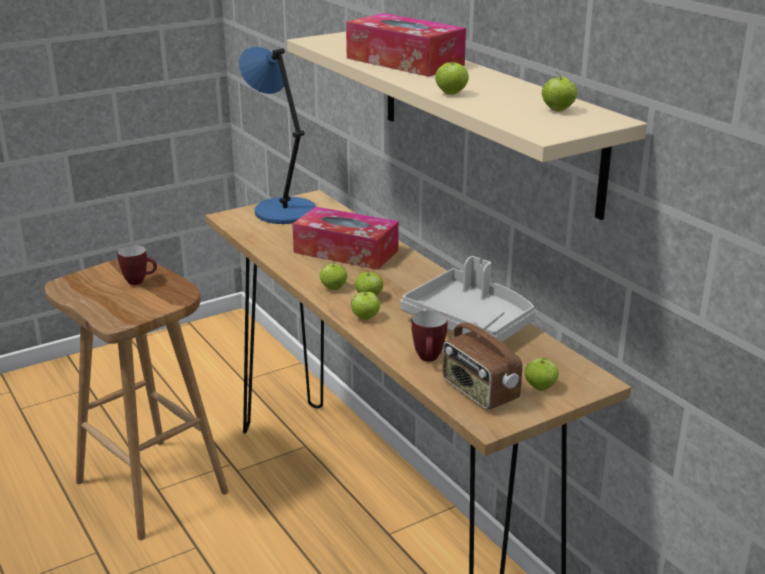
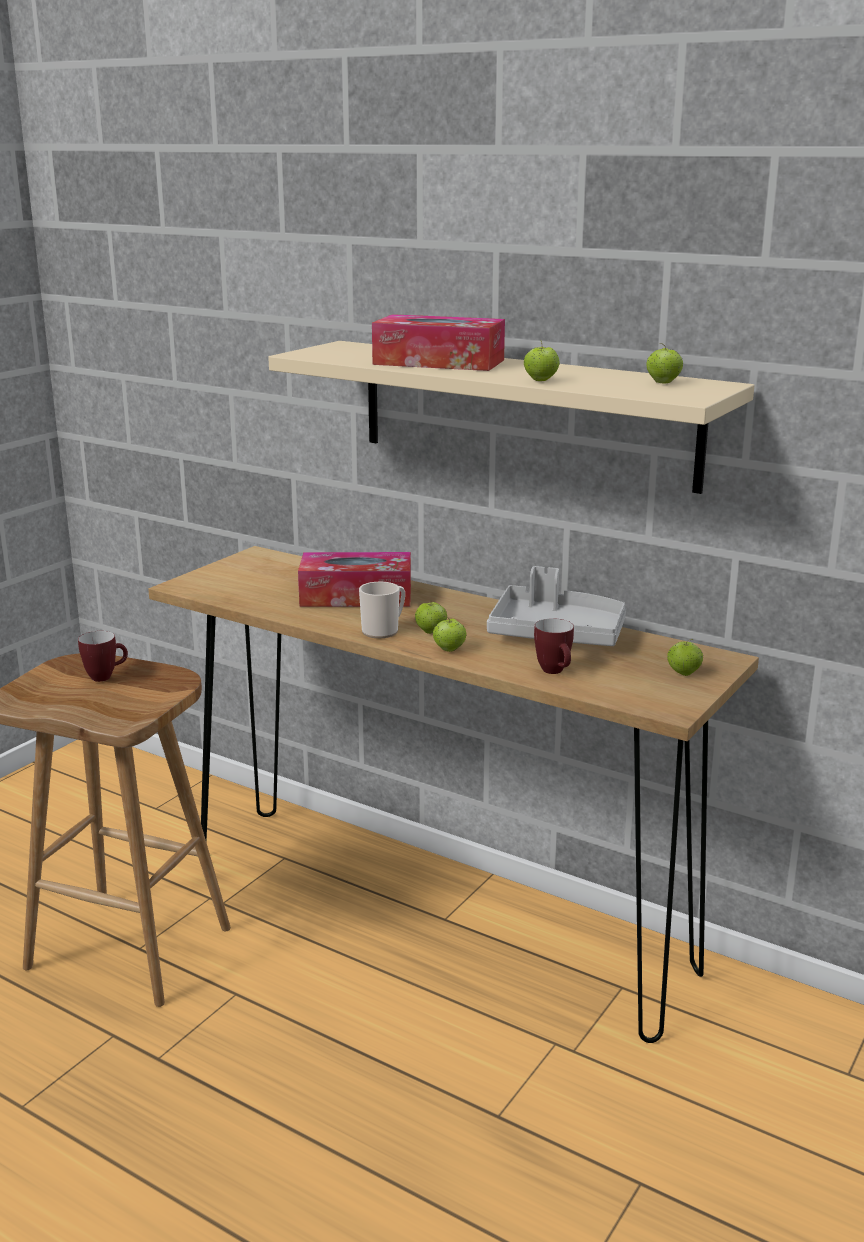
camera: 25 degrees left, 5 degrees down
blue table lamp [239,47,316,224] -> none
apple [320,261,347,290] -> mug [359,582,405,638]
radio [442,312,522,410] -> none

